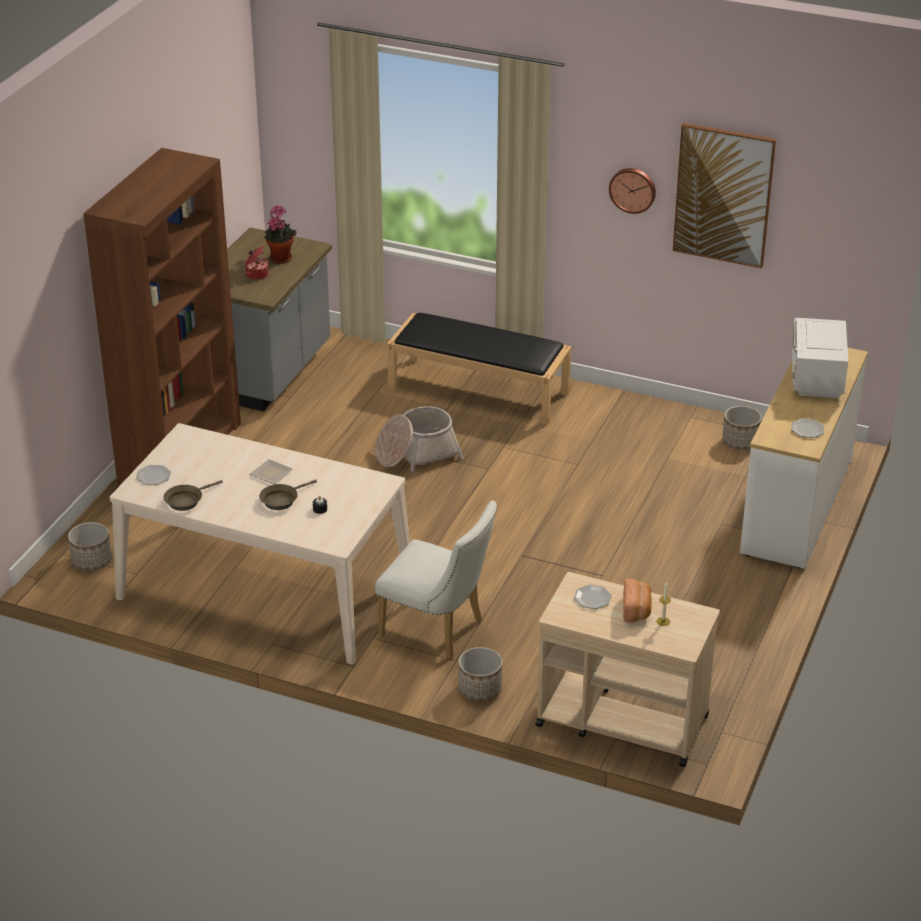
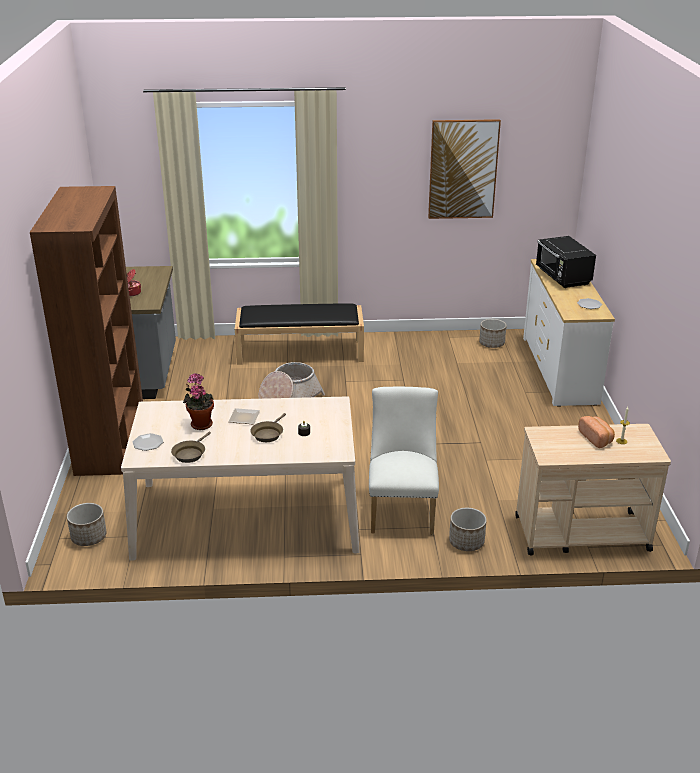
camera: 25 degrees left, 5 degrees down
potted plant [264,205,297,264] -> potted plant moved to [183,374,214,430]
white chair [375,501,497,659] -> white chair turned 90 degrees counterclockwise [369,387,439,535]
plate [574,585,612,609] -> none
wall clock [609,168,656,214] -> none
white microwave [792,318,848,398] -> black microwave [536,236,596,288]

